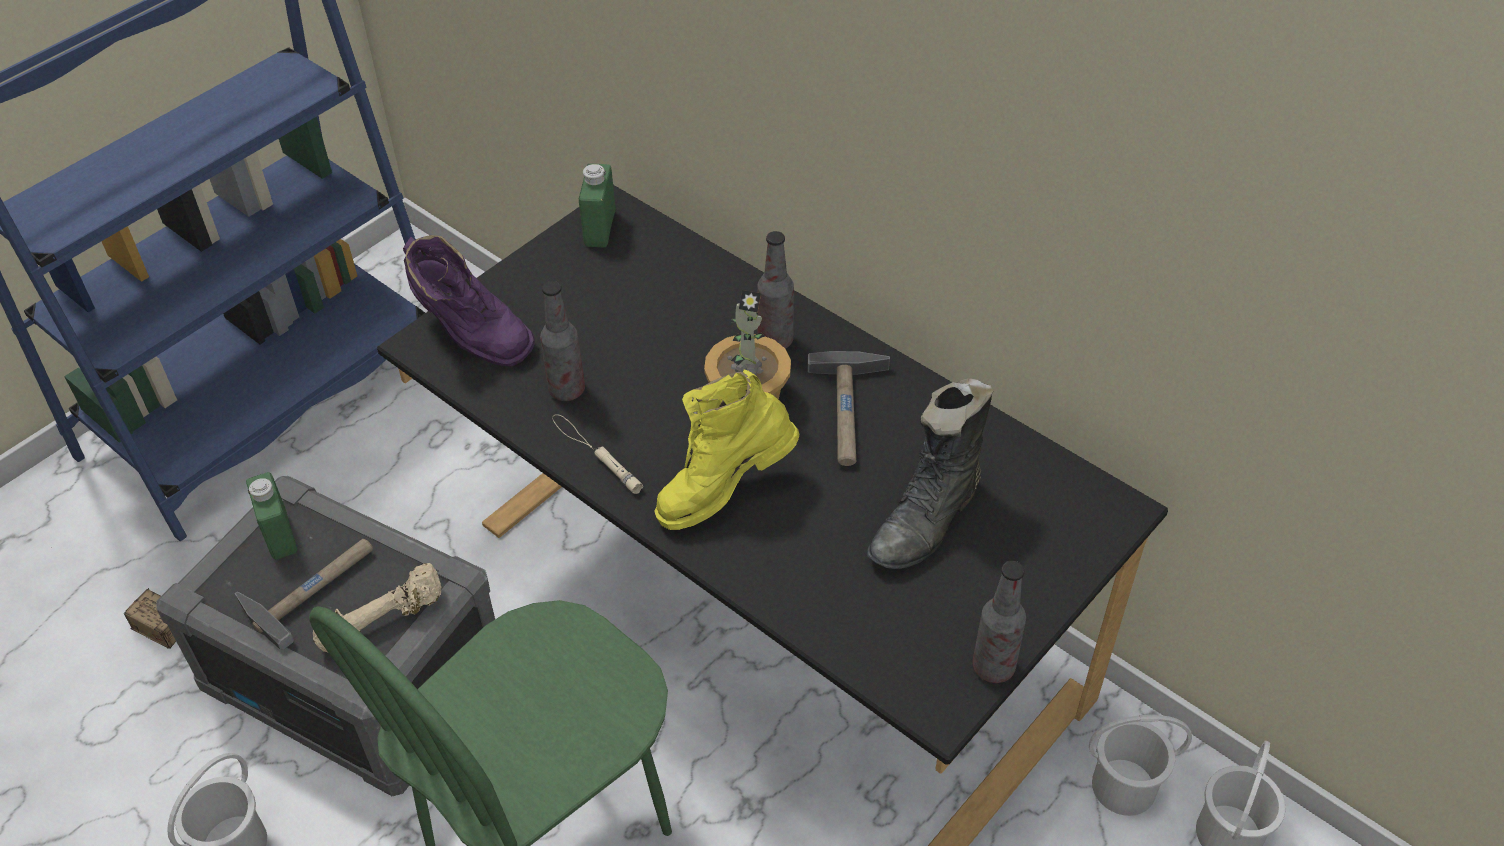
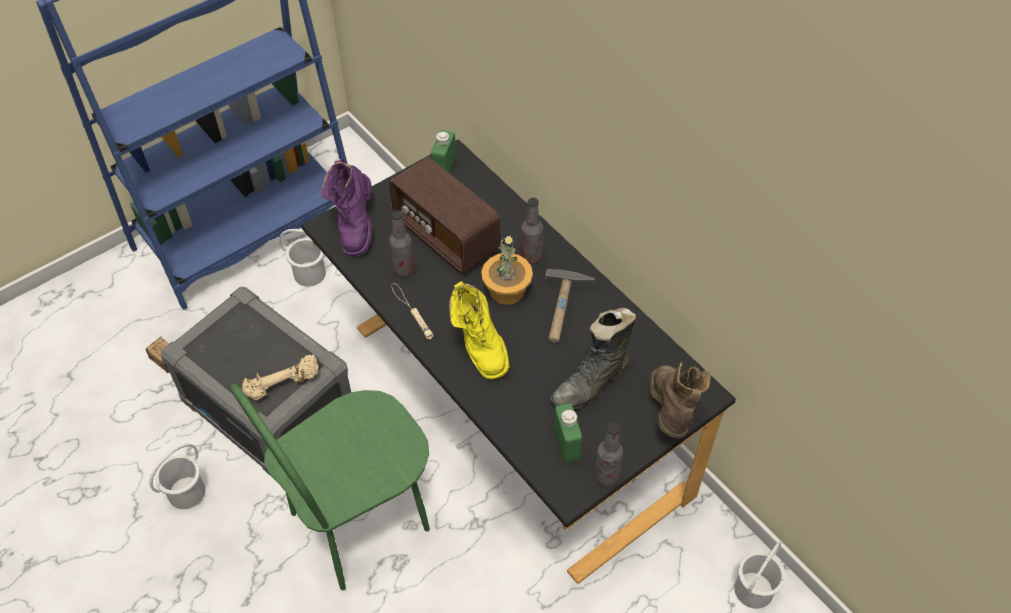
camera: 10 degrees right, 5 degrees up
hammer [235,539,373,650] -> none
green bottle [246,472,297,559] -> green bottle moved to [553,403,582,463]
purple boot [403,235,535,367] -> purple boot turned 45 degrees clockwise [320,159,372,256]
yellow boot [654,370,799,530] -> yellow boot turned 90 degrees counterclockwise [449,281,509,380]
white bucket [1089,715,1192,816] -> white bucket moved to [279,229,326,287]
none -> radio [389,157,500,274]
none -> brown boot [649,362,711,438]

